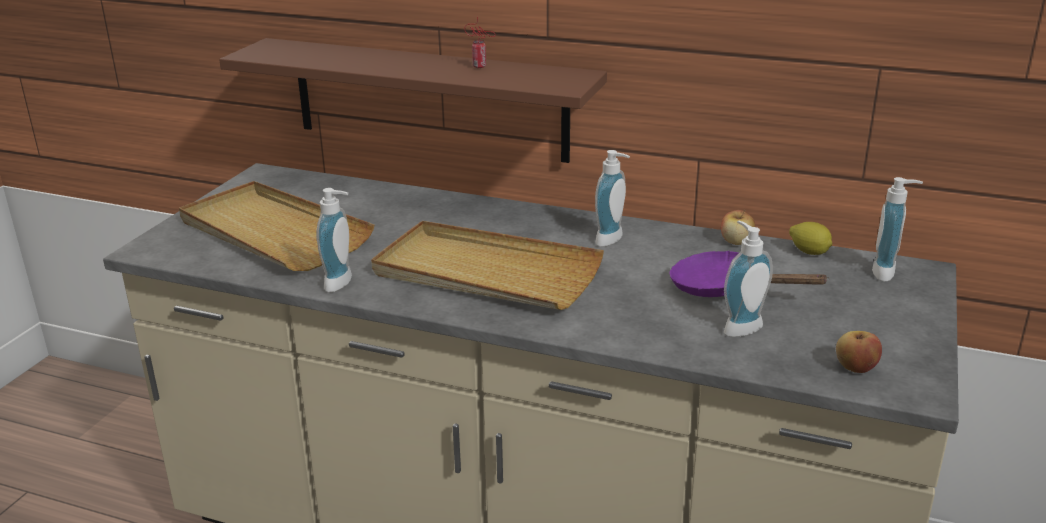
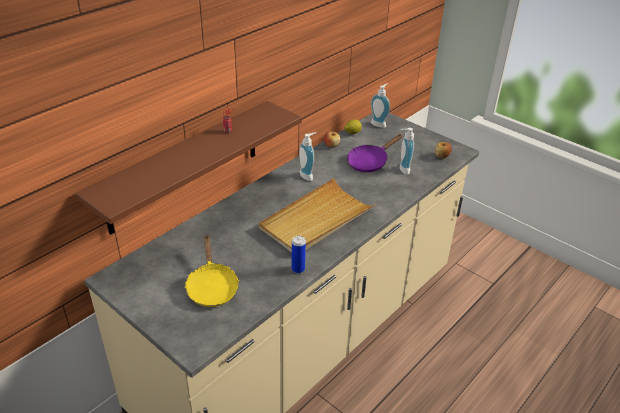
camera: 70 degrees left, 10 degrees up
beige tray [179,181,374,271] -> yellow frying pan [184,236,239,307]
soap dispenser [317,188,352,292] -> can [291,236,306,274]

